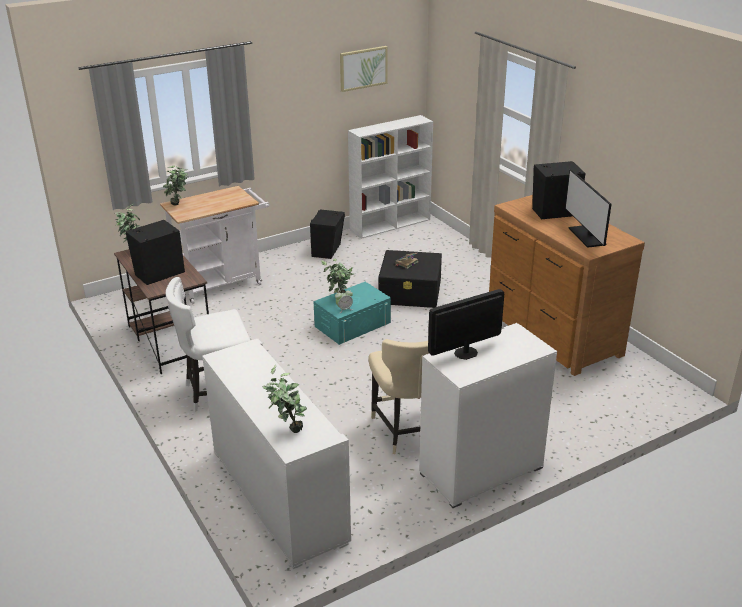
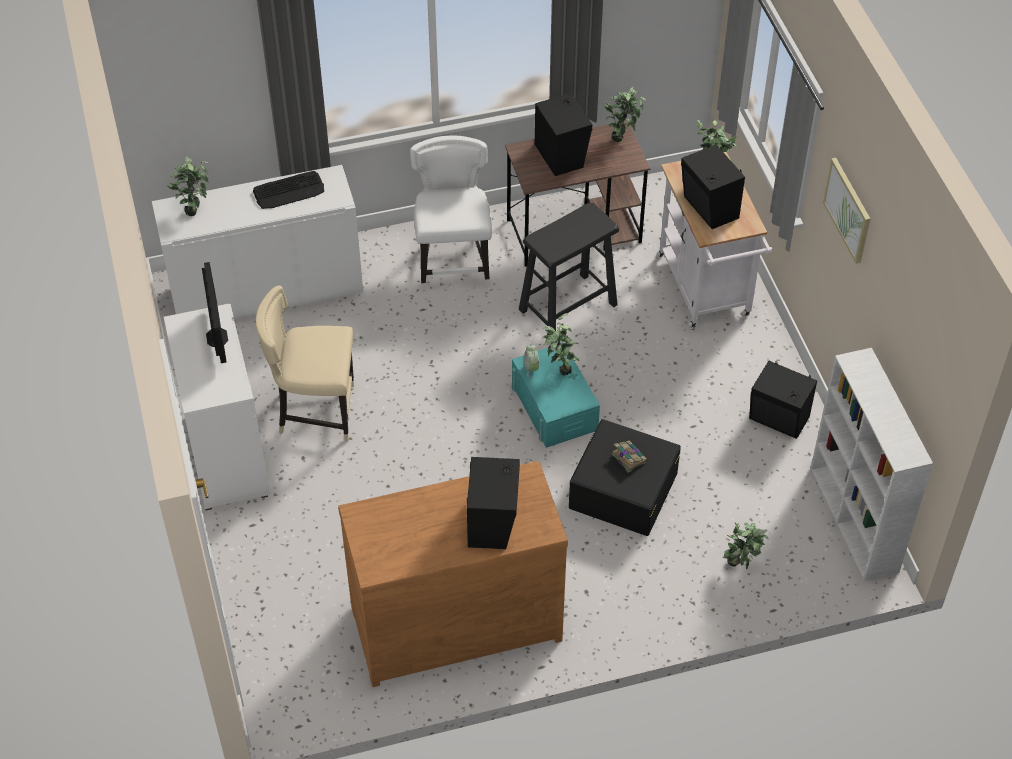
camera: 105 degrees right, 20 degrees up
picture [340,46,388,92] -> picture moved to [823,158,870,264]
monitor [565,169,612,248] -> none
none -> keyboard [253,171,324,209]
none -> black stool [519,203,619,335]
none -> black speaker [681,145,745,229]
none -> potted plant [723,522,769,569]

